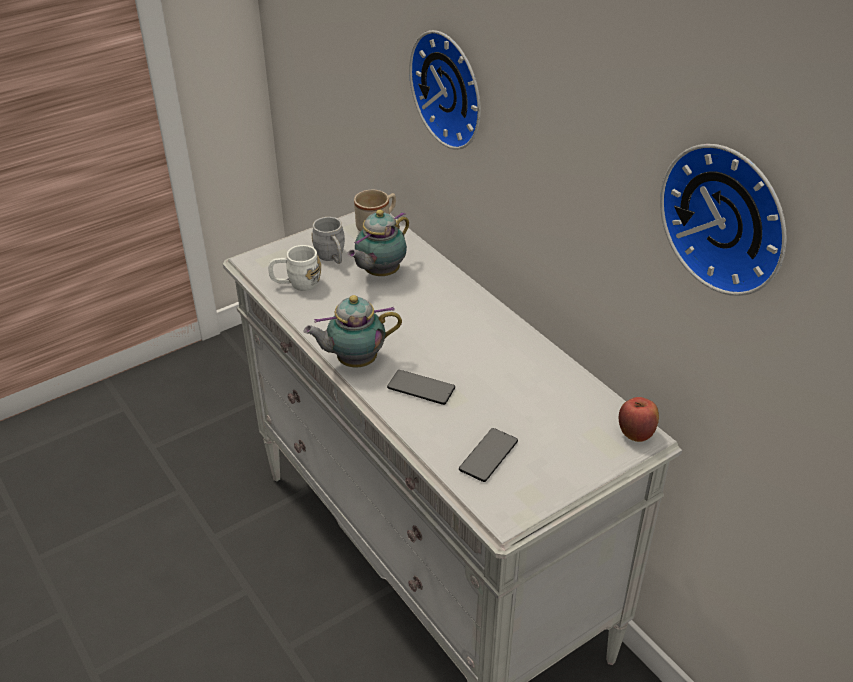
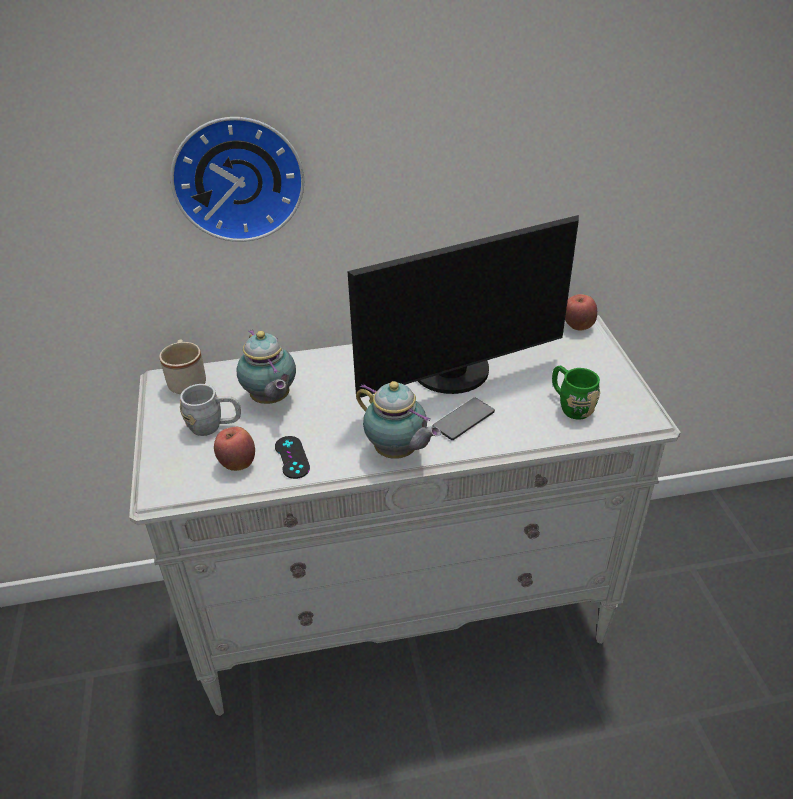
camera: 65 degrees left, 0 degrees up
white mug [268,245,321,291] -> apple [214,427,255,471]
teapot [303,295,402,367] -> teapot turned 60 degrees counterclockwise [356,381,441,459]
phone [459,428,518,482] -> green mug [552,365,600,420]
wall clock [660,144,787,296] -> none
none -> black game controller [275,436,310,479]
none -> monitor [347,215,579,397]

